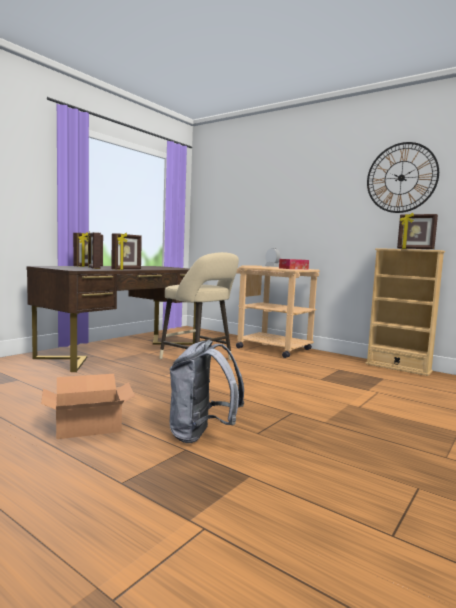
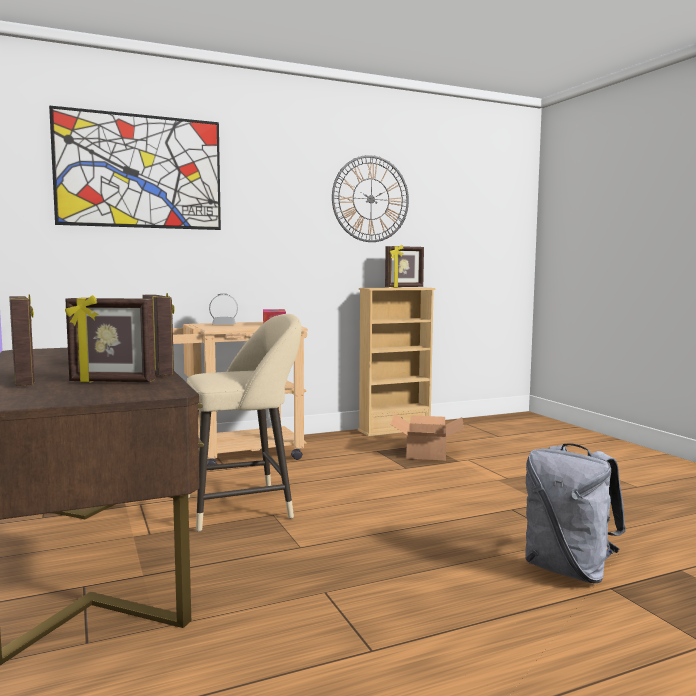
camera: 60 degrees left, 0 degrees up
cardboard box [41,374,135,439] -> cardboard box moved to [391,414,464,460]
none -> picture [49,105,221,230]

